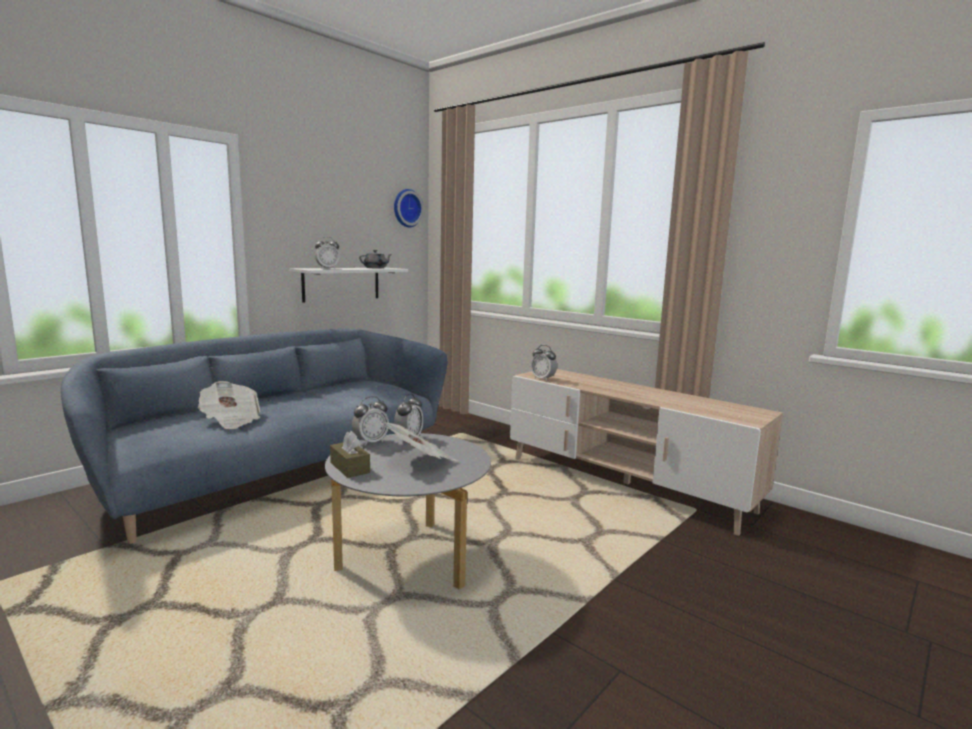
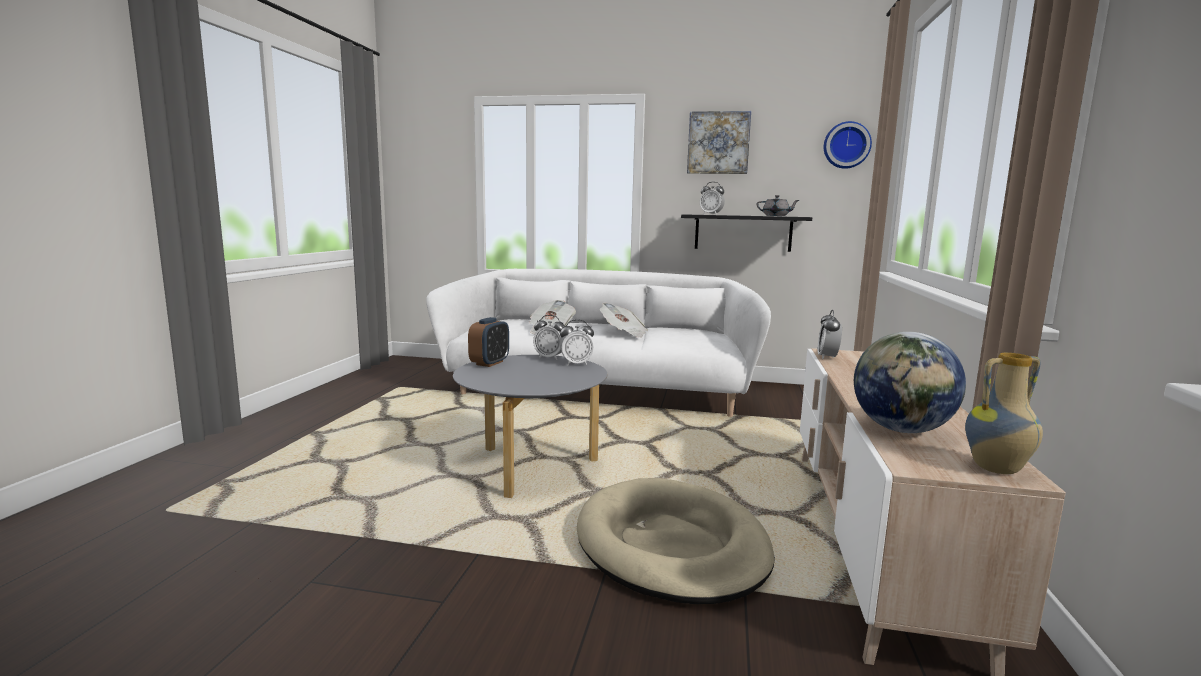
camera: 60 degrees right, 0 degrees up
blue sofa [61,329,448,544] -> white sofa [426,269,771,417]
white shelf [289,268,408,303] -> black shelf [681,214,812,252]
brown tissue box [330,431,370,478] -> alarm clock [468,317,509,367]
newspaper [380,423,458,461] -> newspaper moved to [600,303,648,338]
none -> beige dog bed [577,478,775,604]
none -> picture [687,111,751,174]
none -> globe [854,332,966,433]
none -> vase [965,353,1043,474]

